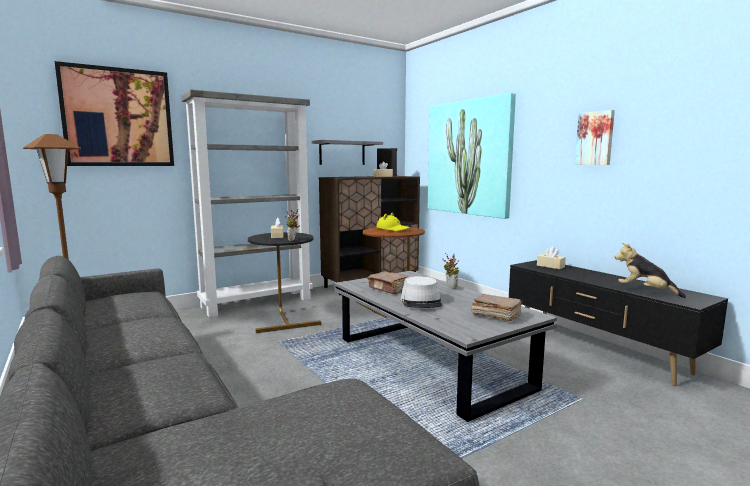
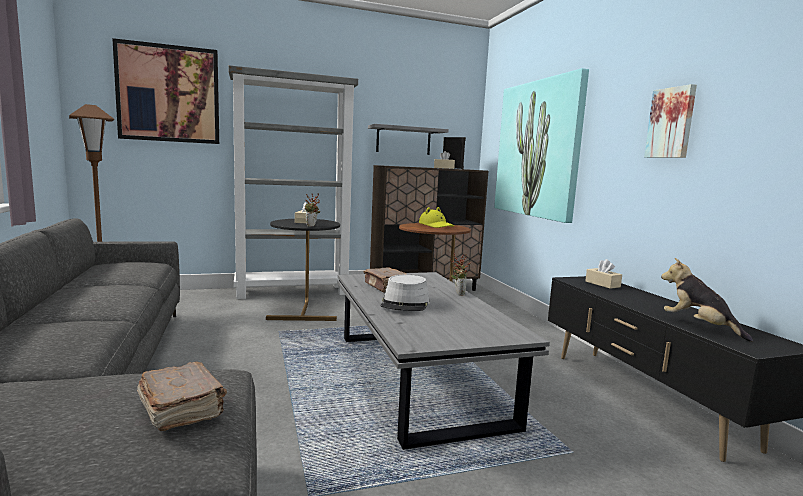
camera: 15 degrees right, 0 degrees up
brown book [471,294,523,321] -> brown book moved to [137,361,227,431]

